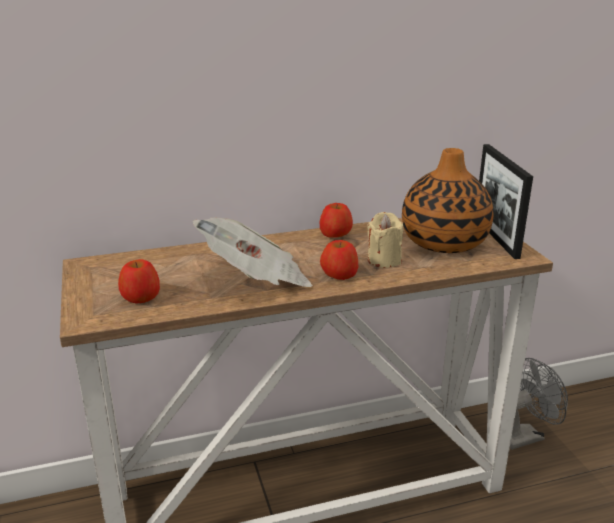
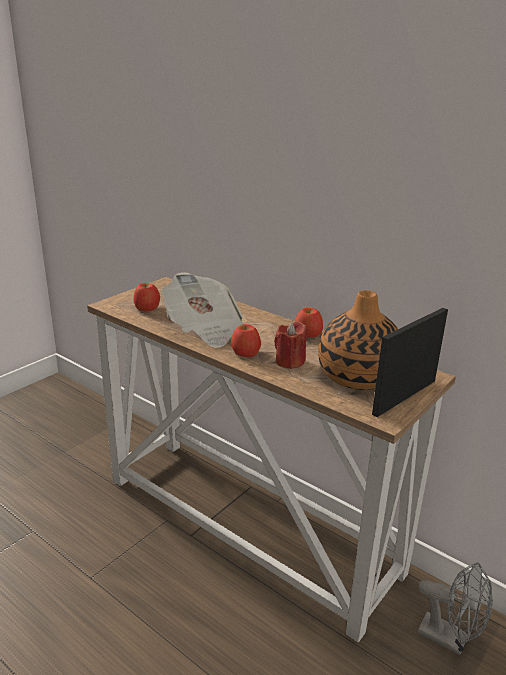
camera: 55 degrees right, 0 degrees up
beige candle [367,212,403,268] -> red candle [274,322,307,369]

